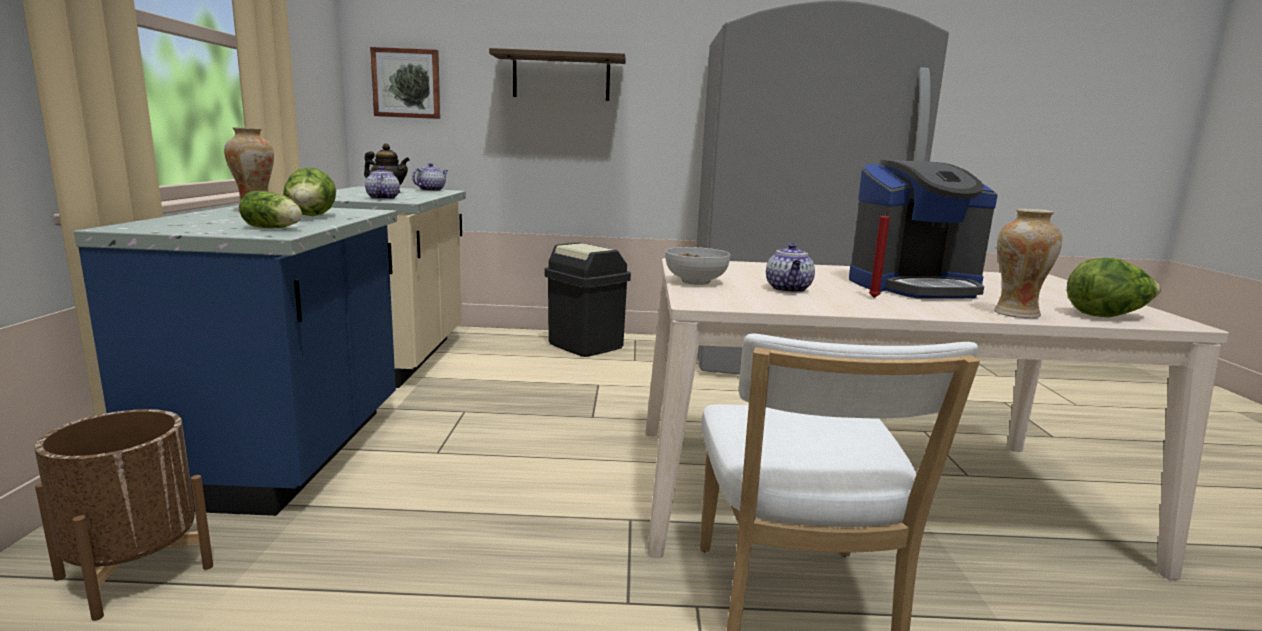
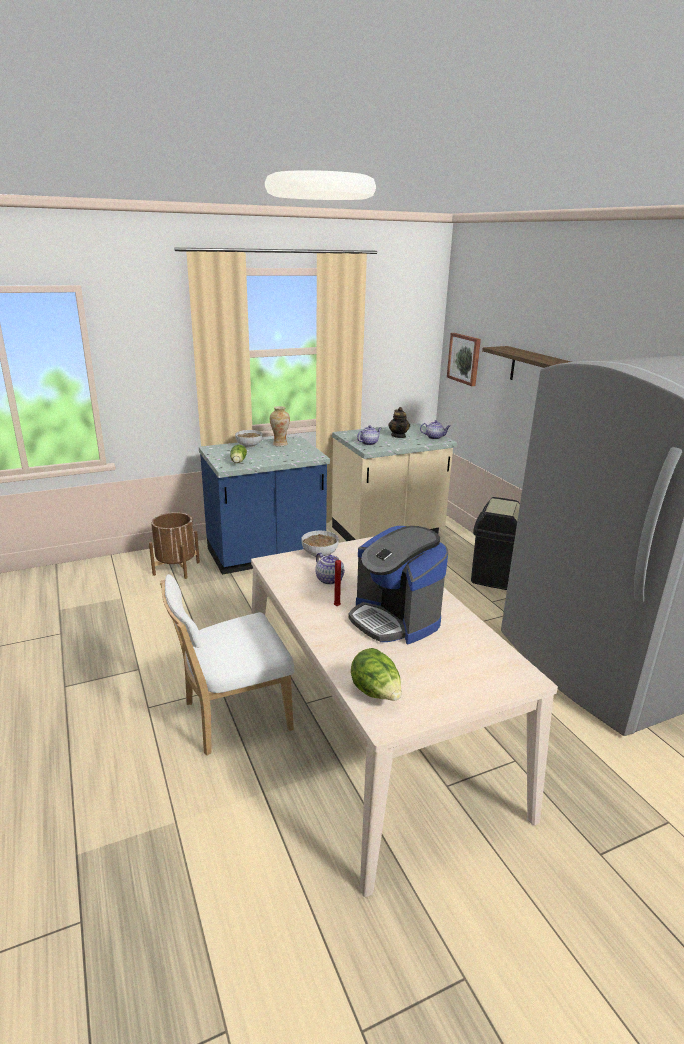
camera: 65 degrees right, 10 degrees up
lettuce [283,167,336,216] -> none
teapot [766,243,815,293] -> teapot turned 105 degrees counterclockwise [315,552,345,585]
vase [994,209,1062,318] -> none
none -> bowl [235,430,262,448]

